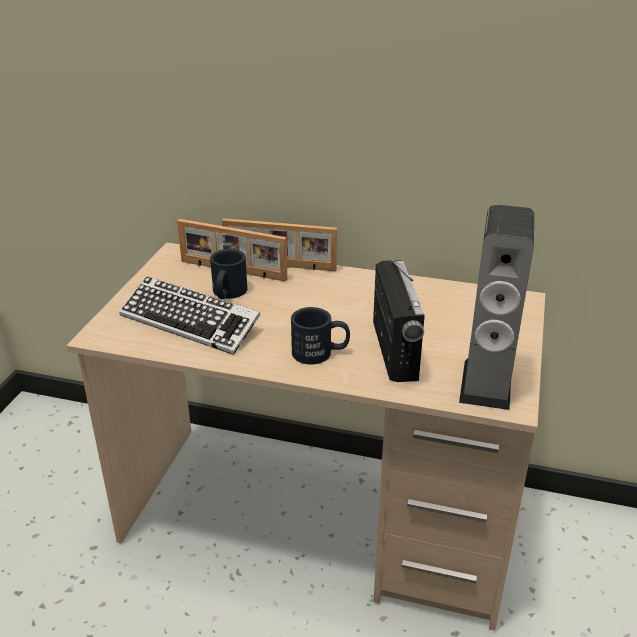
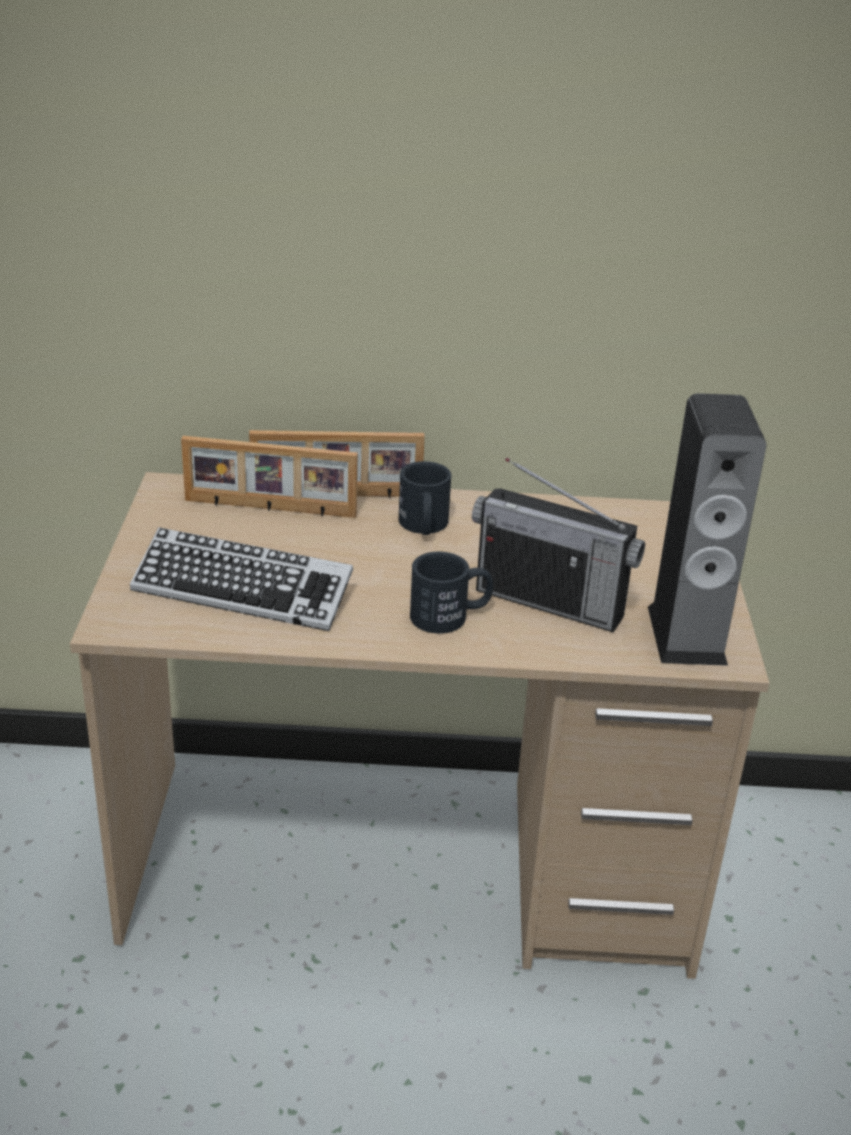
camera: 15 degrees left, 0 degrees up
black mug [210,249,247,299] -> black mug moved to [399,461,451,535]
radio [373,259,425,382] -> radio turned 135 degrees clockwise [472,457,645,632]

